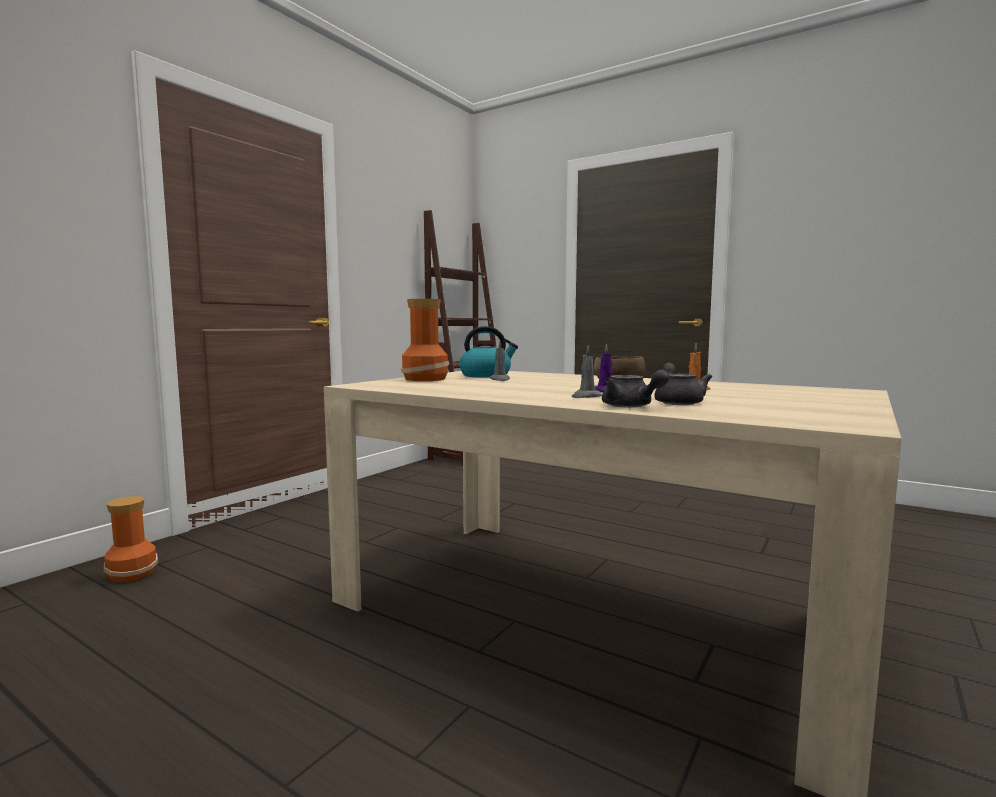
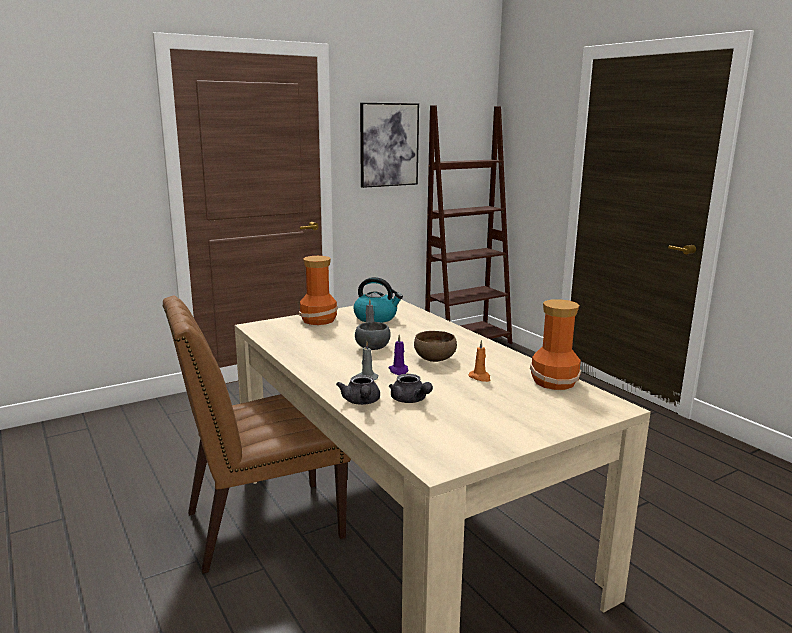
camera: 25 degrees right, 10 degrees up
vase [104,496,158,582] -> vase moved to [530,299,581,390]
grey teapot [654,363,712,405] -> grey teapot turned 120 degrees clockwise [389,374,433,403]
none -> brown chair [162,296,351,574]
none -> grey bowl [355,322,391,350]
none -> picture [360,103,419,188]

